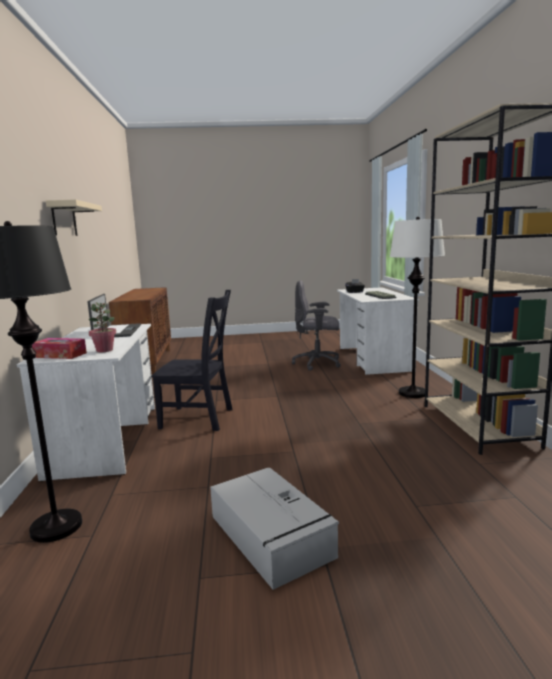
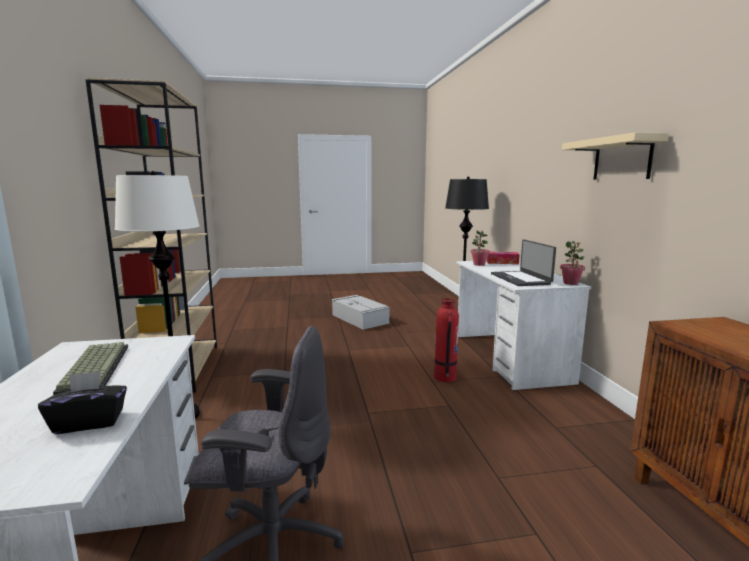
camera: 175 degrees right, 0 degrees up
black chair [151,290,233,431] -> fire extinguisher [434,298,459,382]
none -> potted plant [560,241,585,285]

